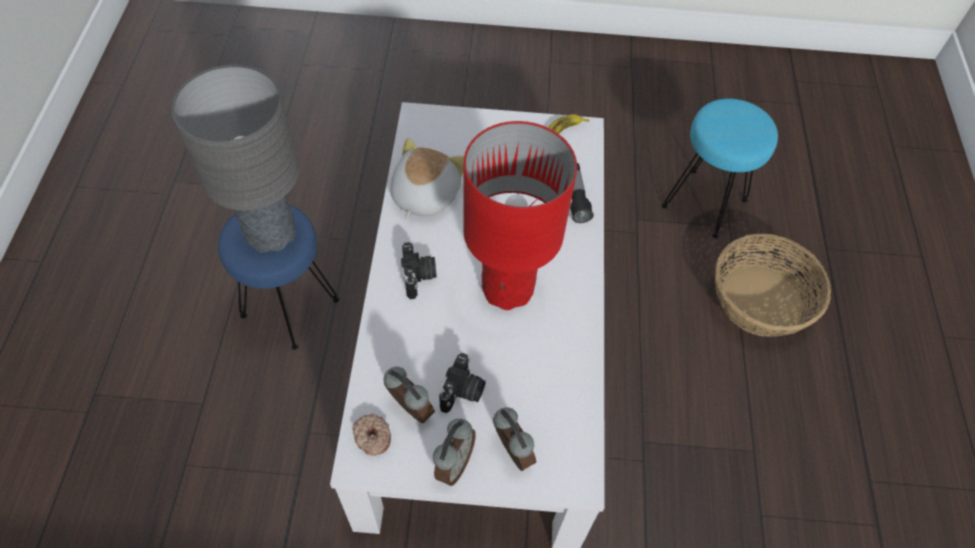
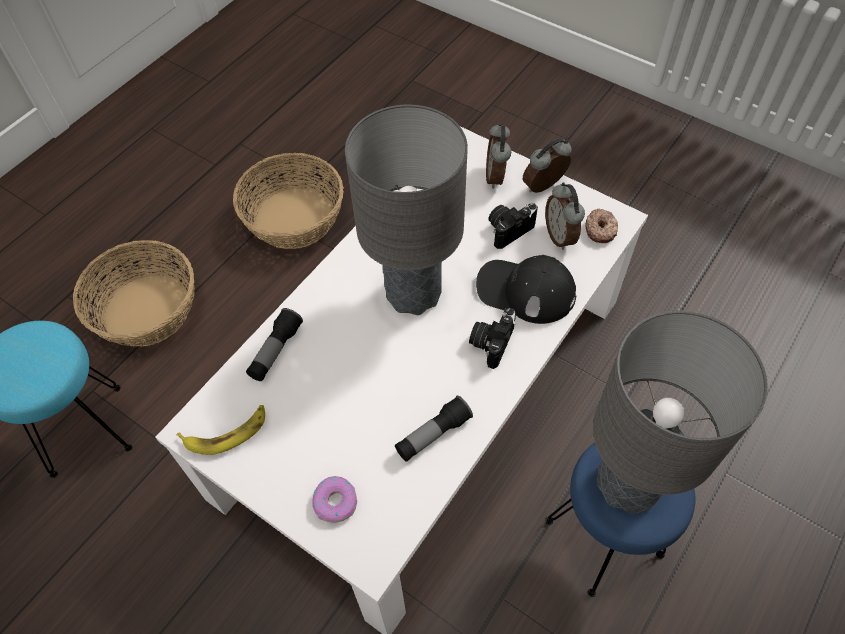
camera: 145 degrees left, 0 degrees up
plush toy [391,138,464,219] -> flashlight [395,396,473,462]
red table lamp [463,121,577,310] -> grey table lamp [345,105,468,315]
none -> basket [233,153,344,249]
none -> donut [312,476,357,523]
none -> black cap [476,255,576,324]

